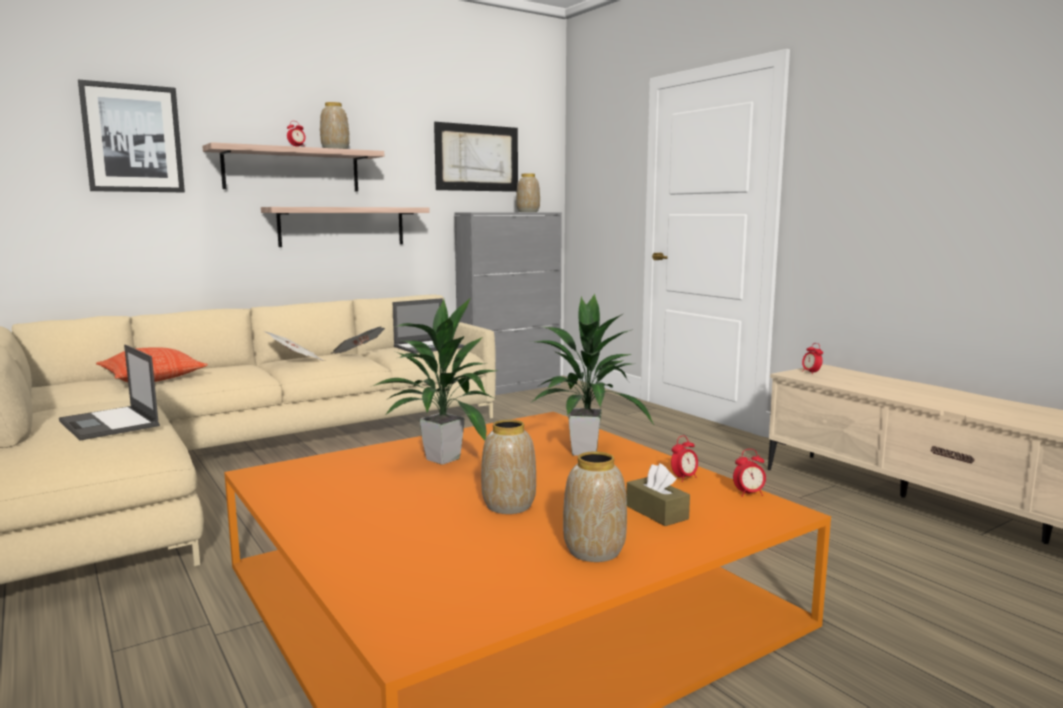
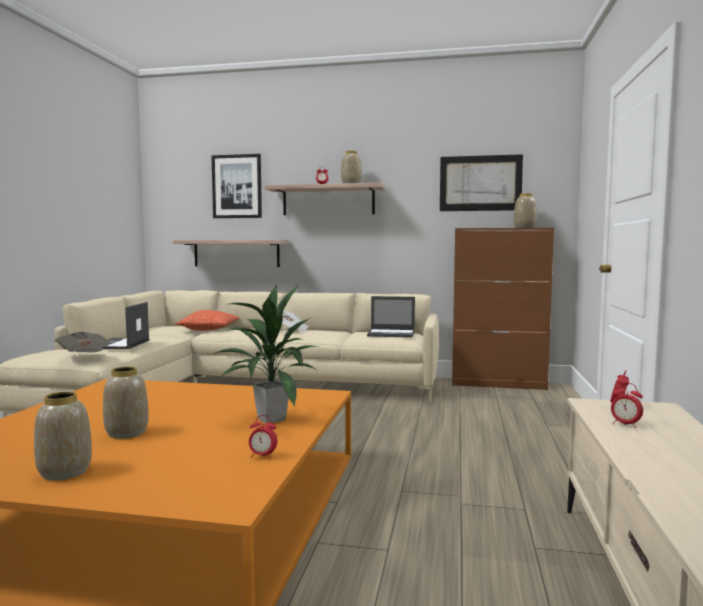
camera: 45 degrees right, 5 degrees down
shelf [261,207,430,247] -> shelf moved to [173,240,289,267]
newspaper [331,326,385,354] -> newspaper moved to [55,332,110,353]
potted plant [373,297,500,465] -> none
grey cabinet [454,213,562,395] -> brown cabinet [452,228,554,390]
brown tissue box [626,463,690,526] -> none
alarm clock [733,449,766,497] -> alarm clock moved to [611,383,643,428]

